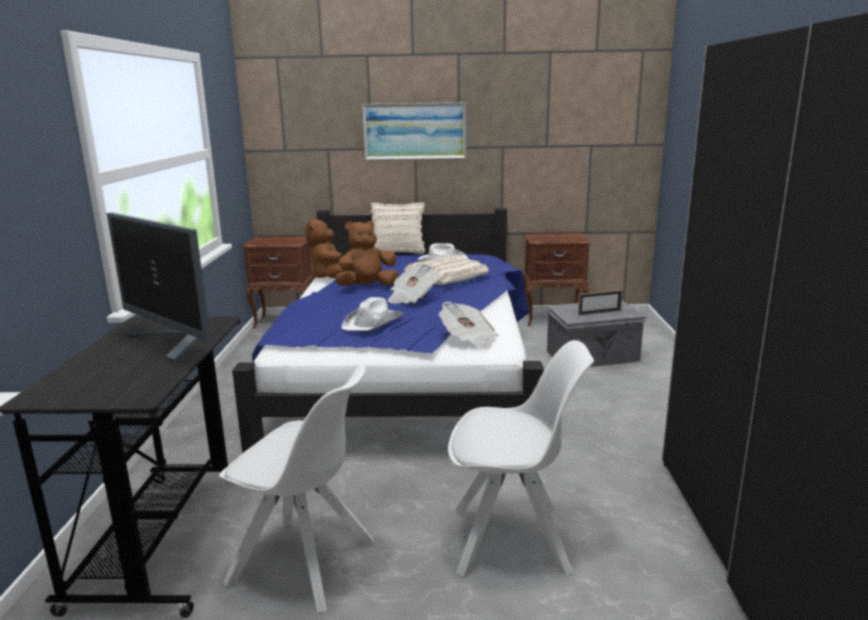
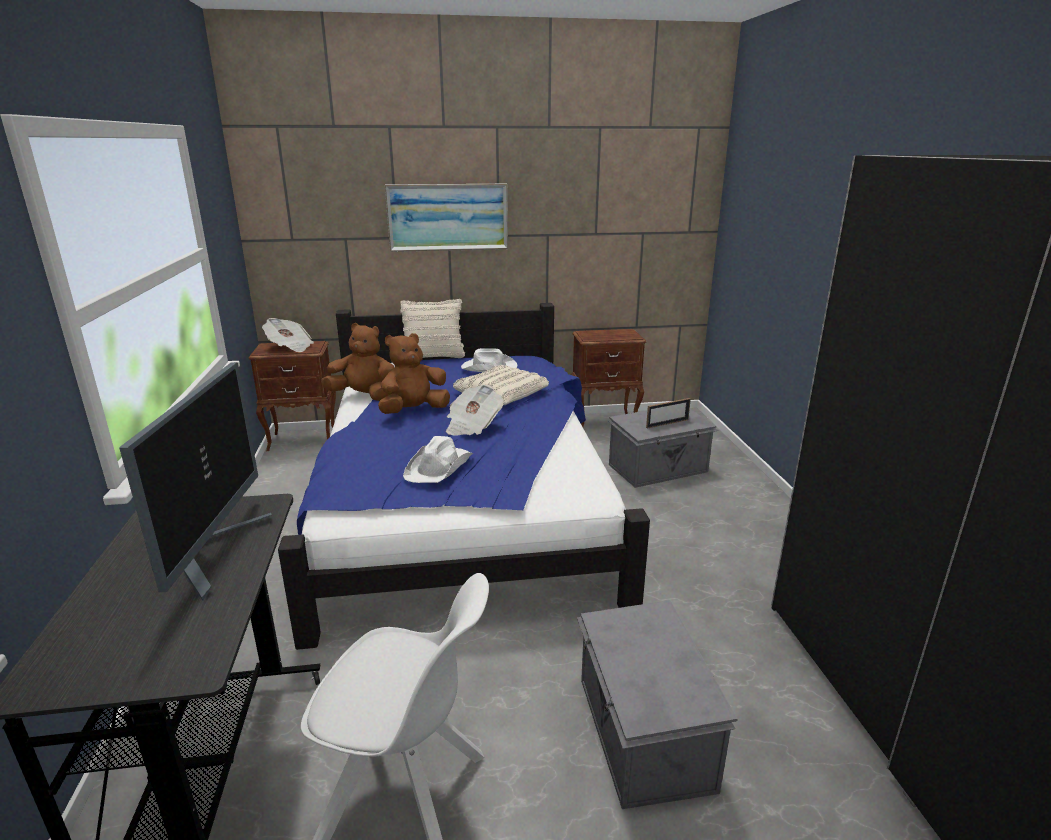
camera: 10 degrees left, 5 degrees up
monitor [107,212,211,362] -> monitor turned 120 degrees counterclockwise [120,362,272,601]
brown plush toy [305,218,347,279] -> brown plush toy turned 120 degrees clockwise [321,323,394,401]
newspaper [439,302,499,350] -> newspaper moved to [262,318,314,352]
white chair [448,340,594,577] -> grey storage box [577,600,737,809]

